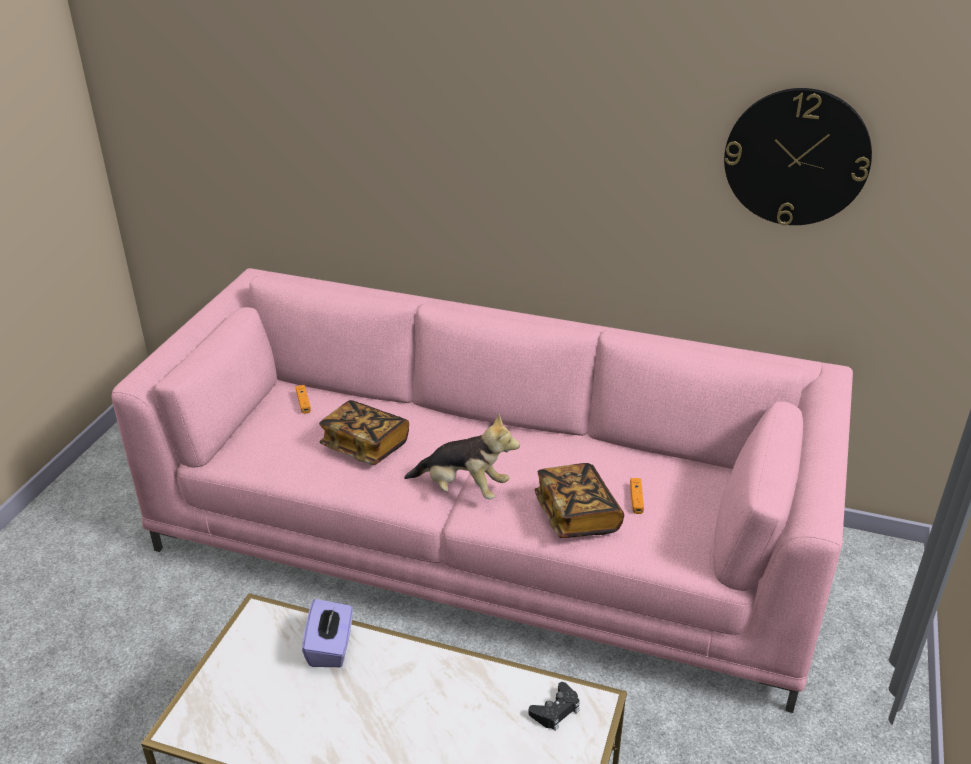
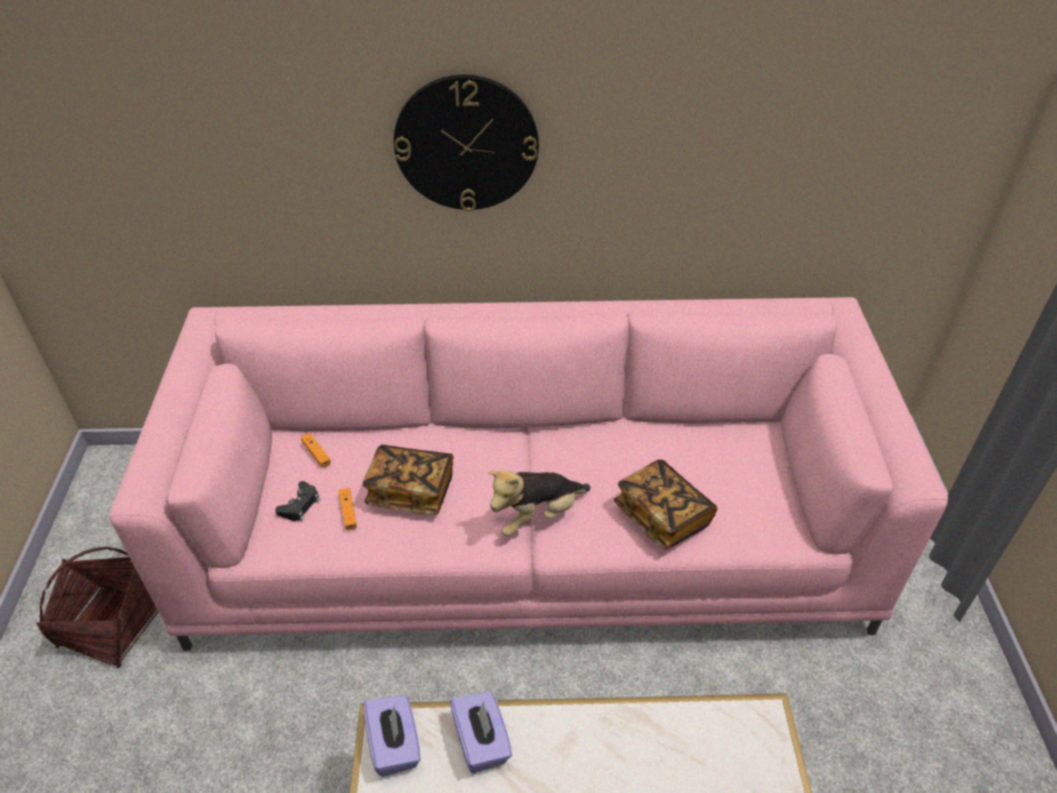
camera: 20 degrees left, 10 degrees up
plush toy [404,414,520,499] -> plush toy turned 150 degrees clockwise [488,470,591,536]
black game controller [529,682,580,731] -> black game controller moved to [275,481,320,521]
orange game controller [630,478,644,514] -> orange game controller moved to [339,488,357,530]
wall clock [724,88,872,226] -> wall clock moved to [394,75,539,211]
none -> basket [36,547,159,668]
none -> purple tissue box [363,695,421,777]

